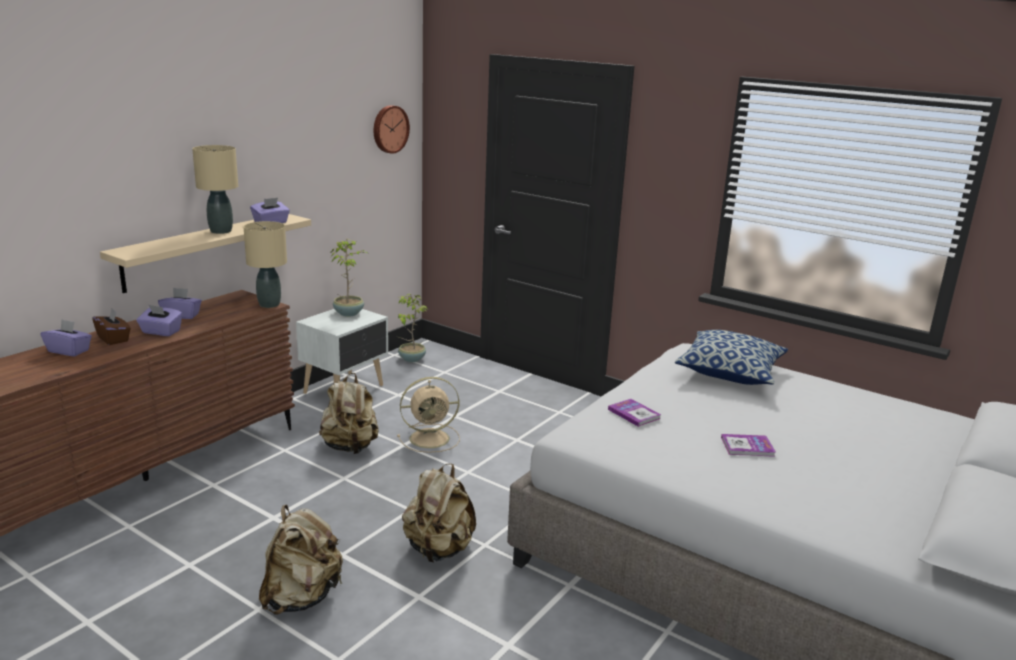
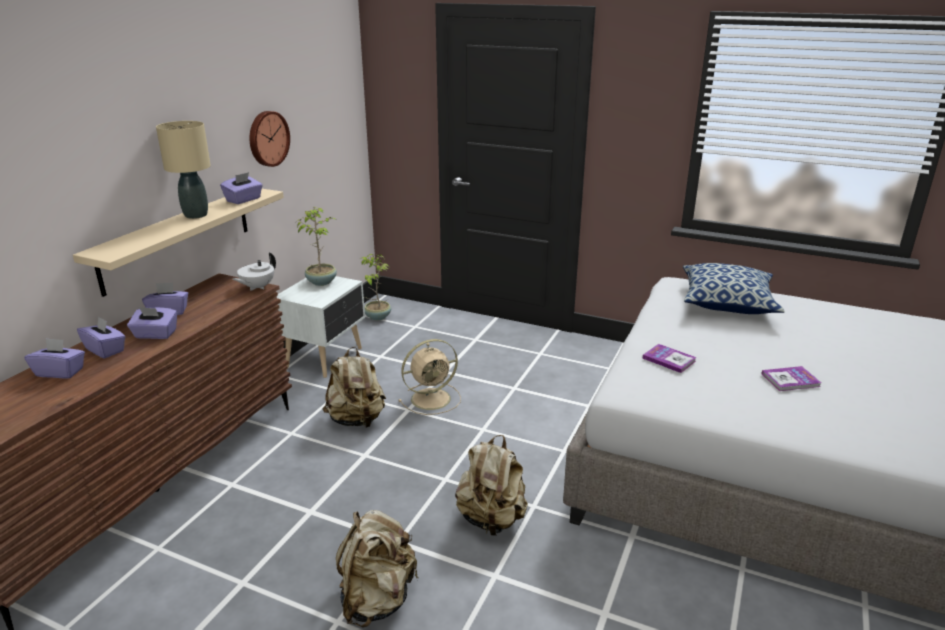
camera: 10 degrees left, 5 degrees up
brown tissue box [92,309,131,345] -> purple tissue box [77,316,125,359]
beige table lamp [244,221,287,308] -> white teapot [233,253,276,291]
wall clock [374,105,410,154] -> wall clock moved to [250,111,290,167]

